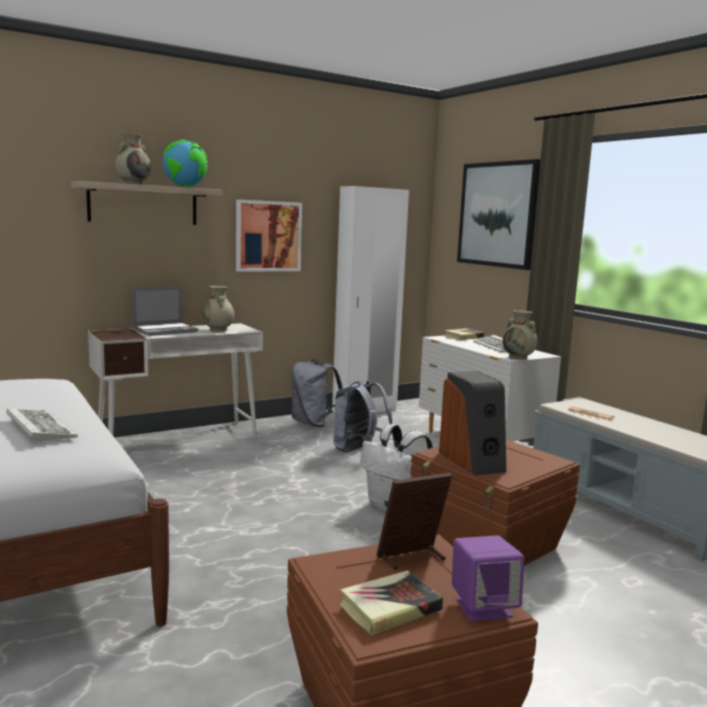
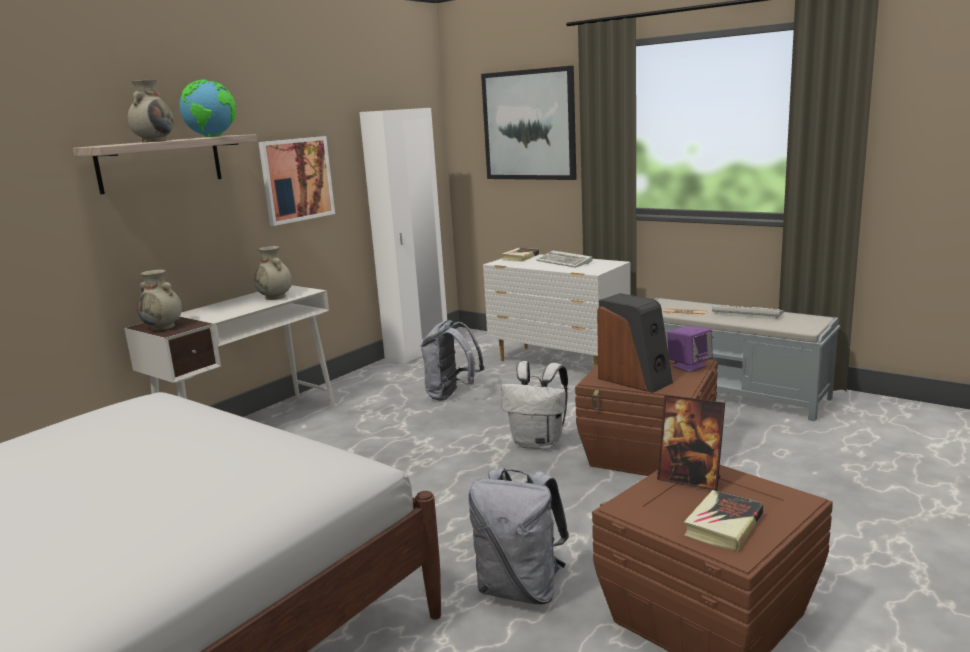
camera: 20 degrees left, 5 degrees up
keyboard [6,408,78,443] -> keyboard moved to [712,305,784,318]
laptop [132,286,198,336] -> none
grey backpack [292,360,343,427] -> grey backpack moved to [468,468,569,604]
picture frame [377,473,452,570] -> picture frame turned 105 degrees counterclockwise [657,395,725,491]
purple speaker [452,535,524,621] -> purple speaker moved to [667,326,713,372]
beige vase [502,310,537,360] -> beige vase moved to [137,270,182,331]

